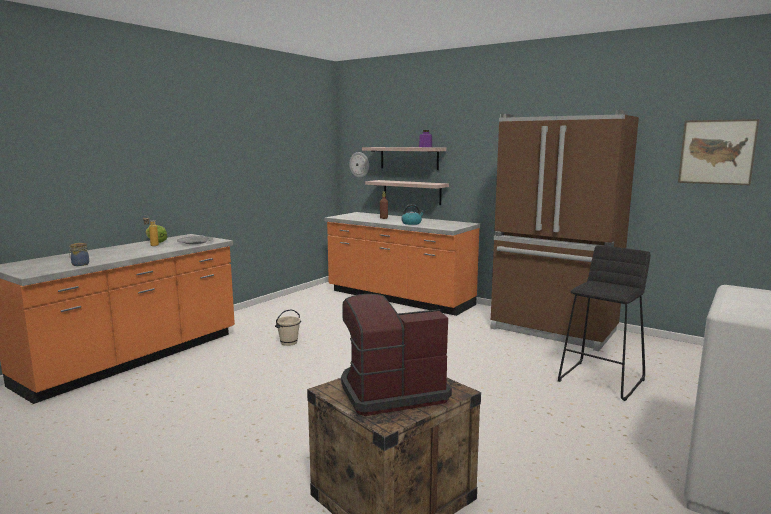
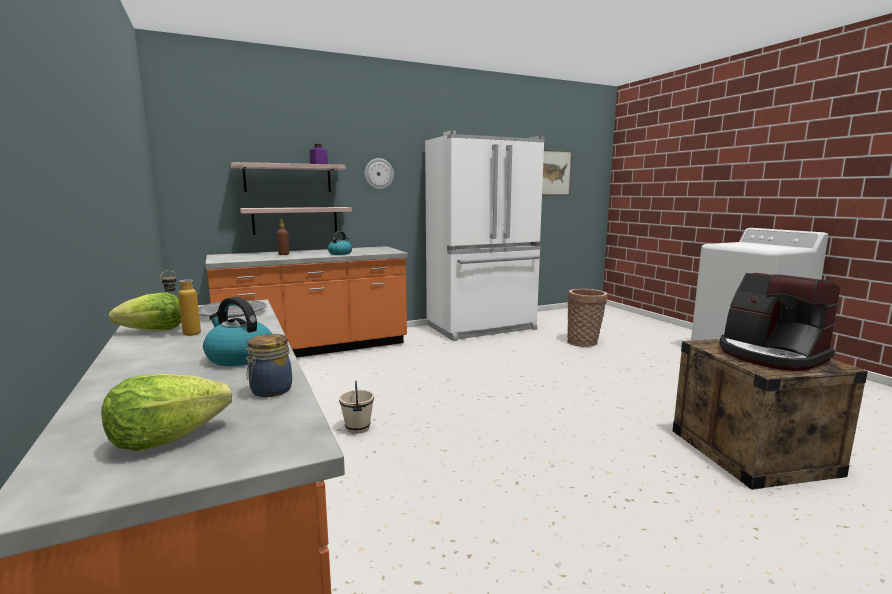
camera: 60 degrees left, 0 degrees up
coffee machine [341,294,452,416] -> coffee machine turned 45 degrees counterclockwise [719,273,840,371]
wall clock [349,152,369,178] -> wall clock moved to [364,158,394,190]
brown fridge [491,110,639,351] -> white fridge [425,130,545,341]
black stool [558,246,651,401] -> basket [567,289,607,347]
none -> lettuce [101,374,232,451]
none -> kettle [203,297,272,366]

